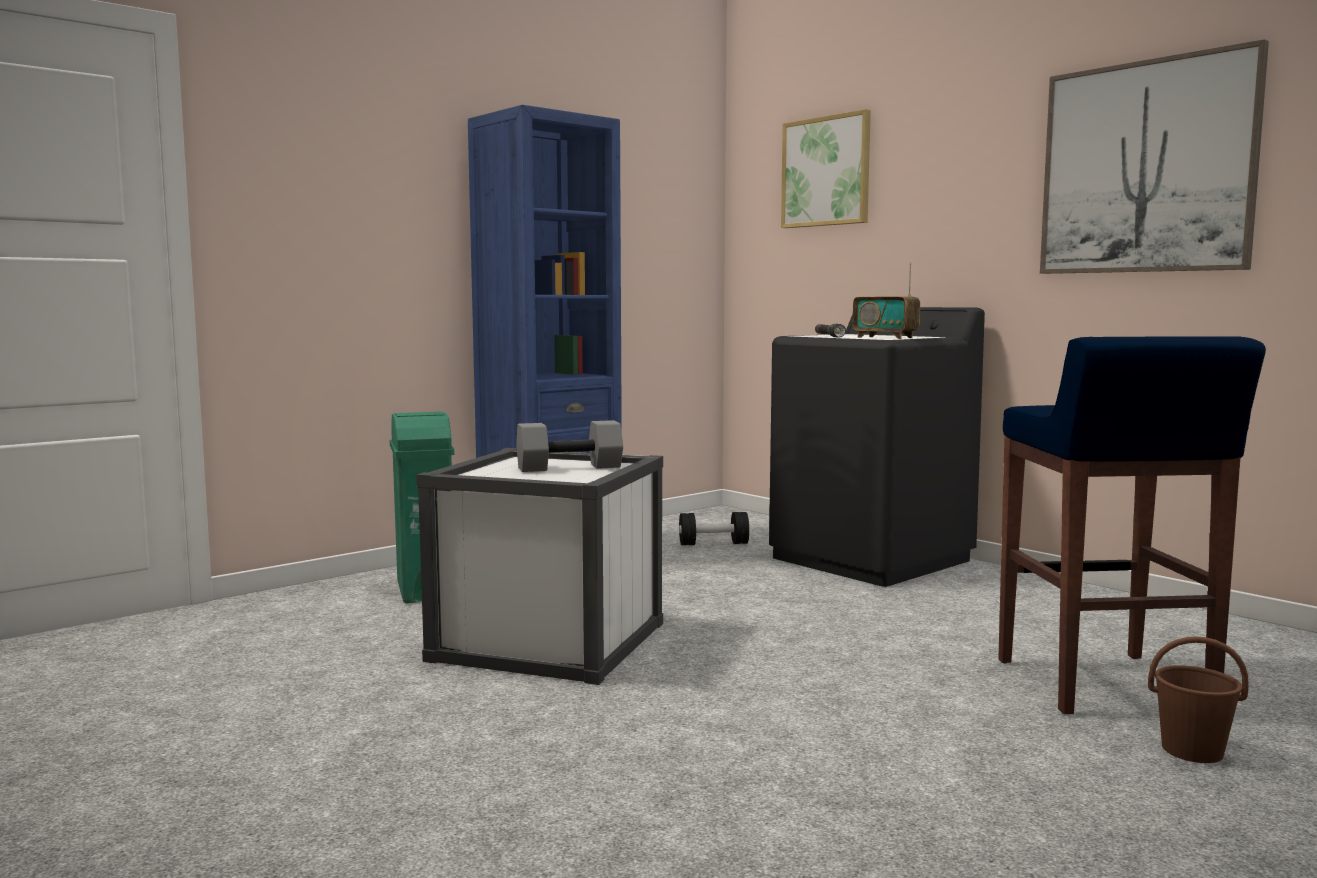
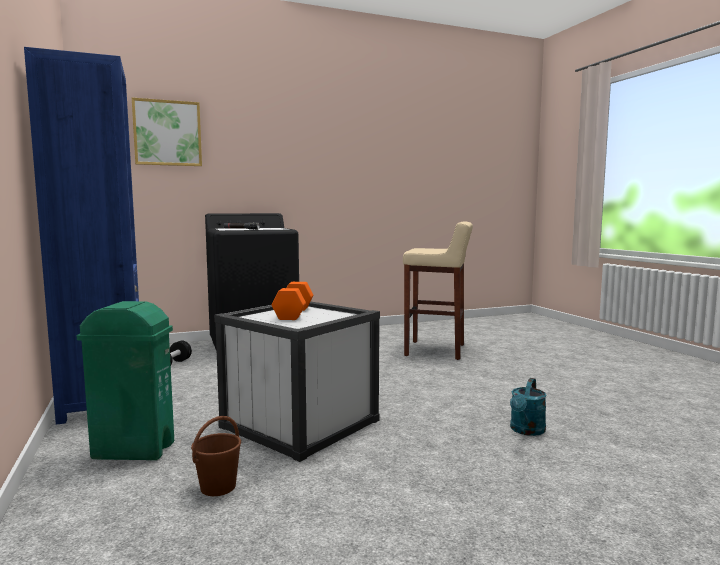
camera: 70 degrees left, 0 degrees up
grey dumbbell [516,420,623,472] -> orange dumbbell [272,282,313,320]
radio [853,263,920,339] -> none
blue stool [998,336,1266,714] -> beige stool [403,221,473,360]
picture [1040,39,1269,274] -> none
brown bucket [1148,636,1249,763] -> brown bucket moved to [191,416,241,496]
none -> turquoise watering can [510,378,547,436]

